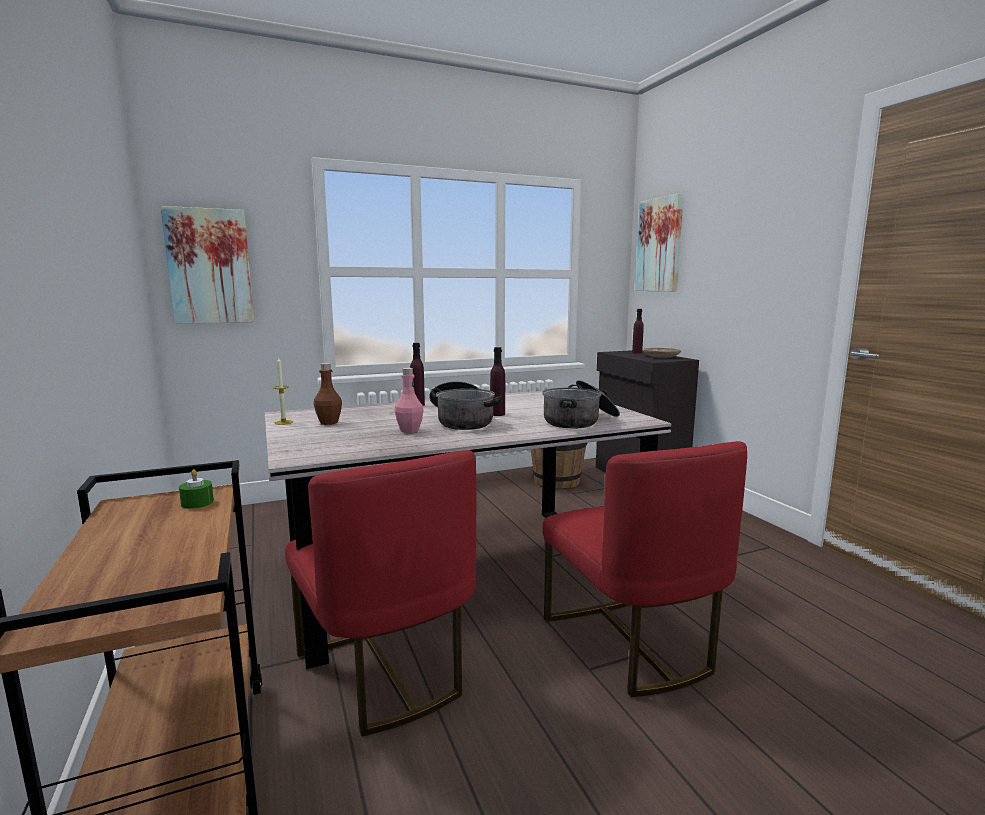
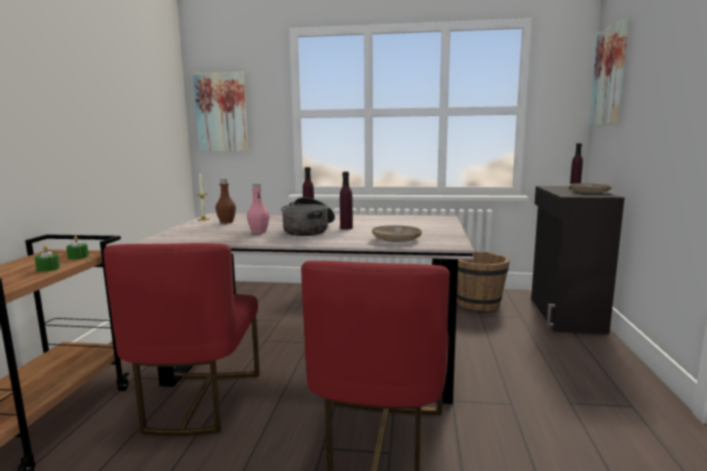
camera: 30 degrees right, 0 degrees up
cooking pot [542,380,620,428] -> beige plate [372,225,422,242]
none -> green candle [35,246,60,272]

